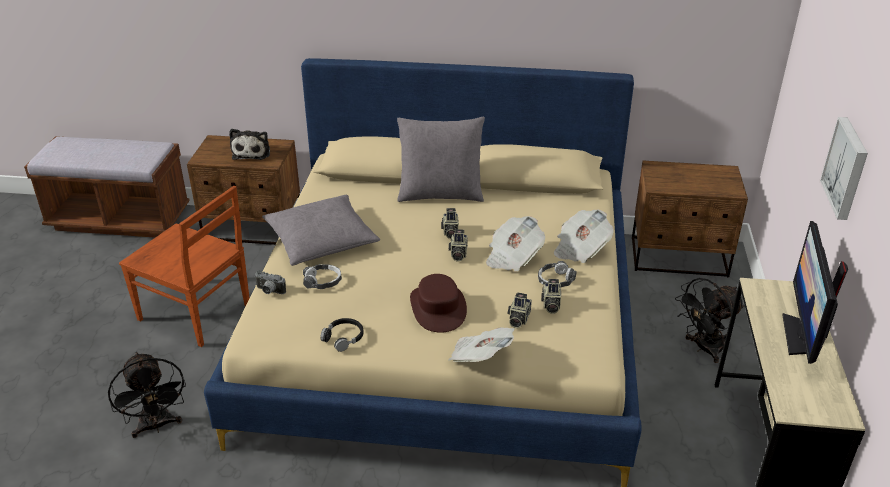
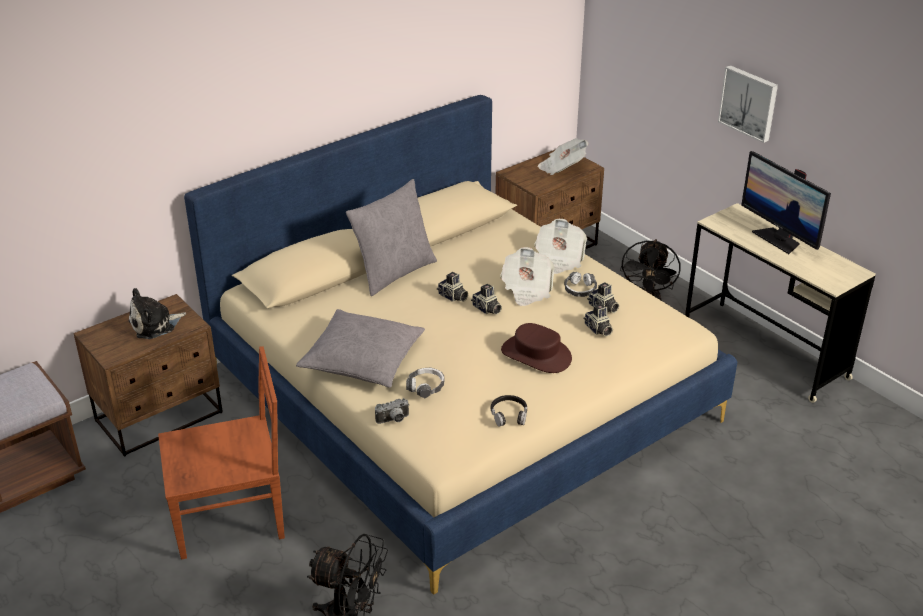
camera: 45 degrees left, 0 degrees up
plush toy [229,129,270,160] -> plush toy turned 105 degrees clockwise [128,288,186,339]
newspaper [448,327,515,362] -> newspaper moved to [538,138,589,175]

